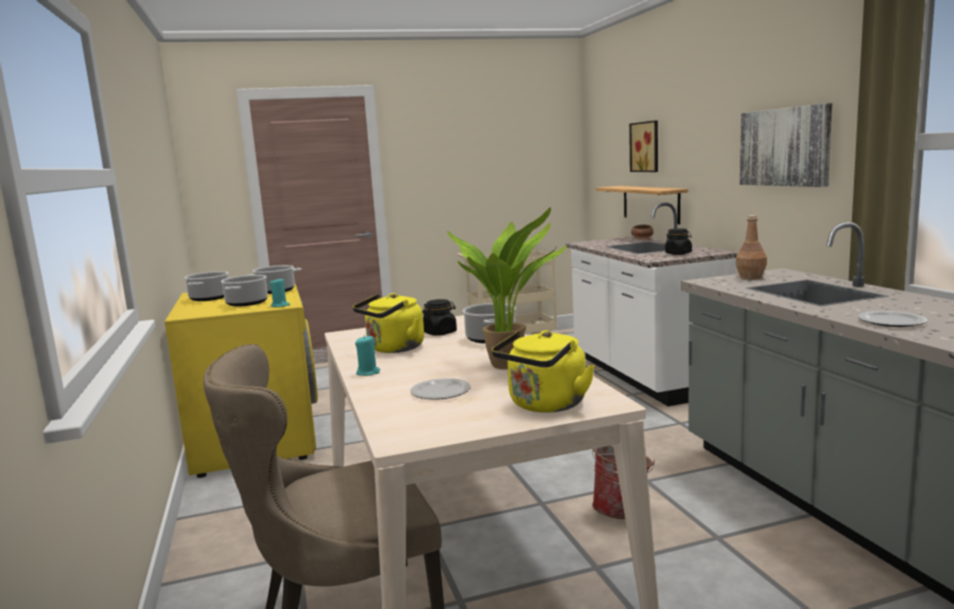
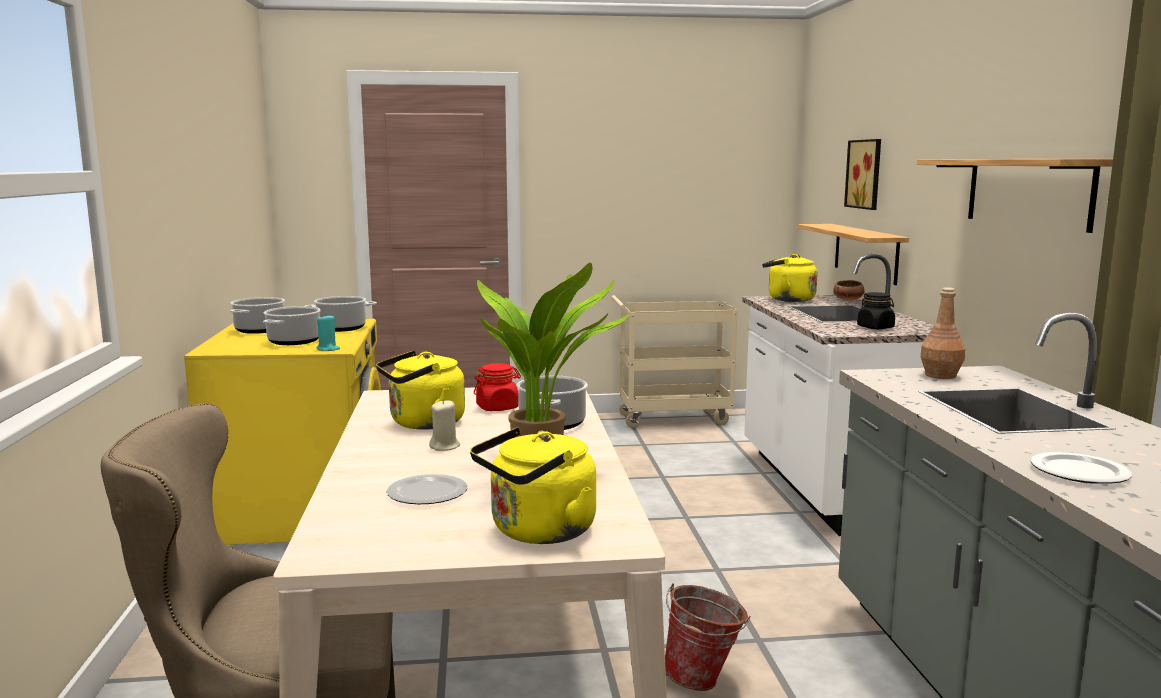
camera: 10 degrees right, 0 degrees up
turquoise candle [355,335,380,376] -> none
black jar [422,299,457,336] -> red jar [474,363,521,411]
picture [740,103,832,187] -> shelf [917,159,1113,233]
none -> beige candle [429,399,460,451]
none -> yellow kettle [762,254,817,302]

